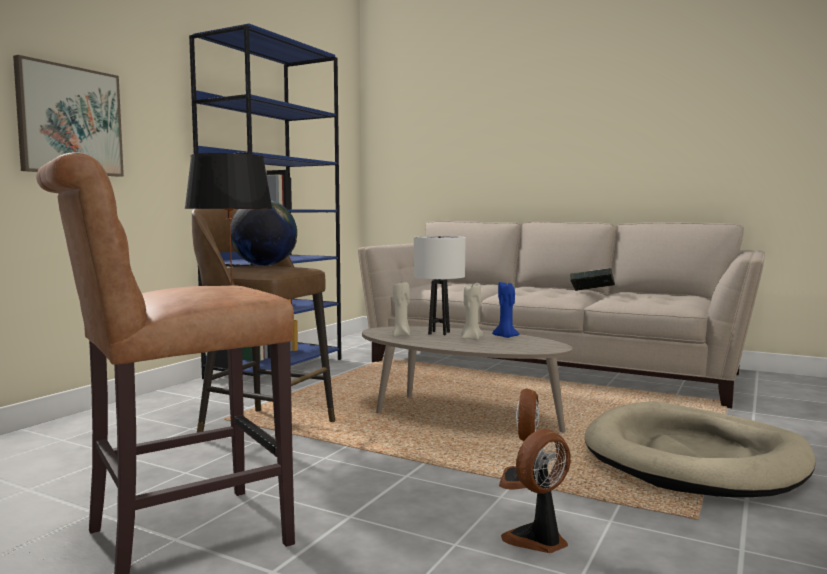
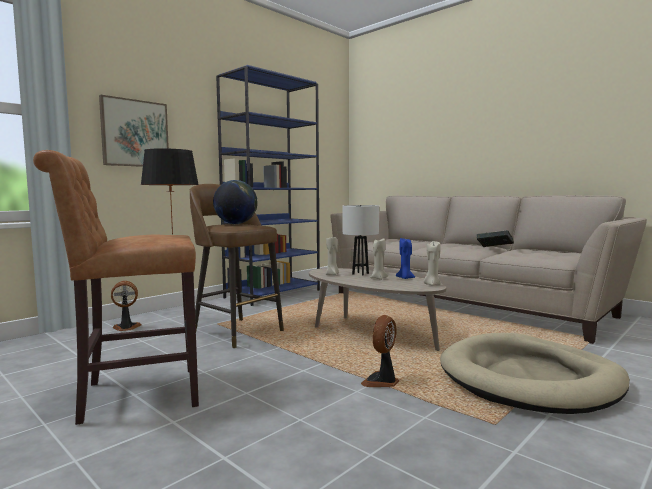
camera: 15 degrees right, 0 degrees up
fan [501,429,571,553] -> fan moved to [111,281,142,331]
none -> beige candle [424,241,441,285]

